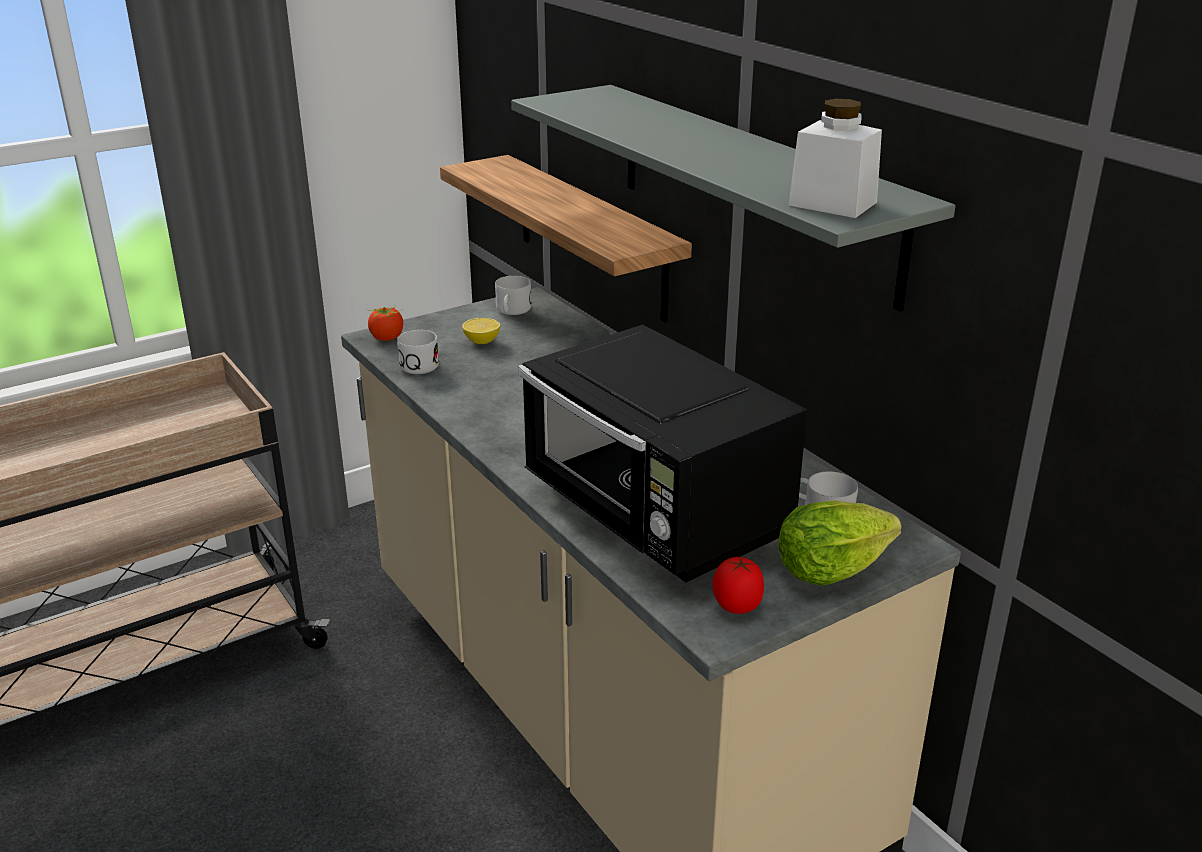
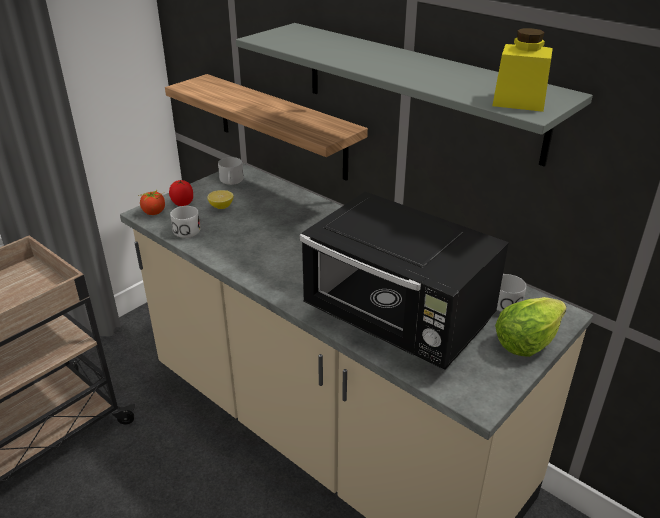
camera: 15 degrees left, 5 degrees up
tomato [712,557,764,614] -> tomato moved to [169,180,193,206]
white jar [789,99,882,218] -> yellow jar [492,28,553,112]

